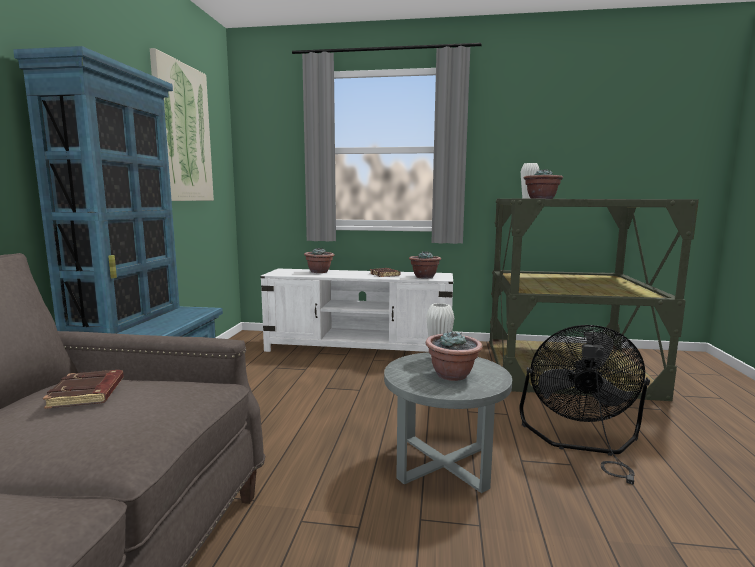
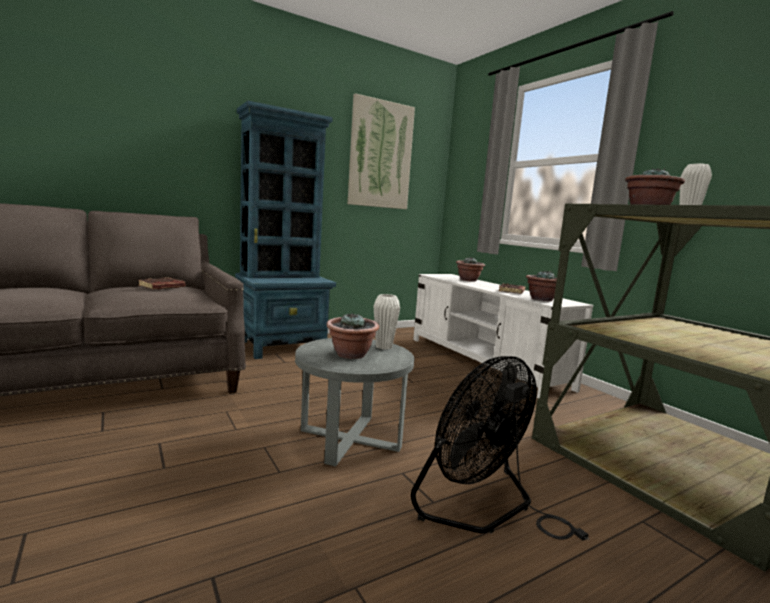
camera: 50 degrees right, 0 degrees up
black fan [520,325,650,485] -> black fan turned 105 degrees counterclockwise [411,356,588,541]

